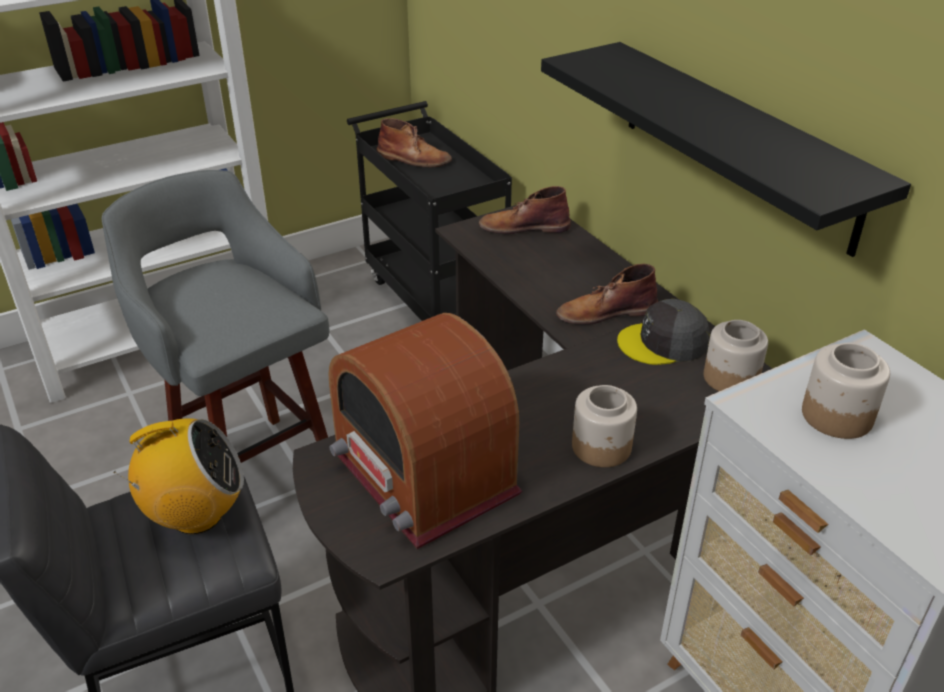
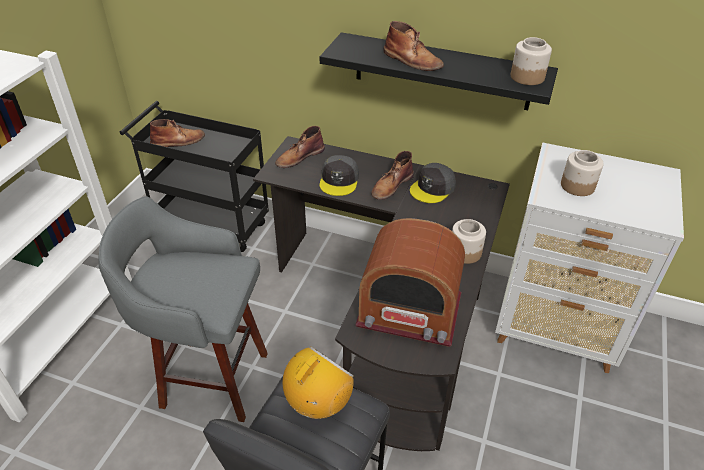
camera: 40 degrees left, 5 degrees up
jar [704,320,768,391] -> jar moved to [511,37,552,85]
none -> grey cap [319,155,359,196]
none -> brown boot [383,21,444,71]

